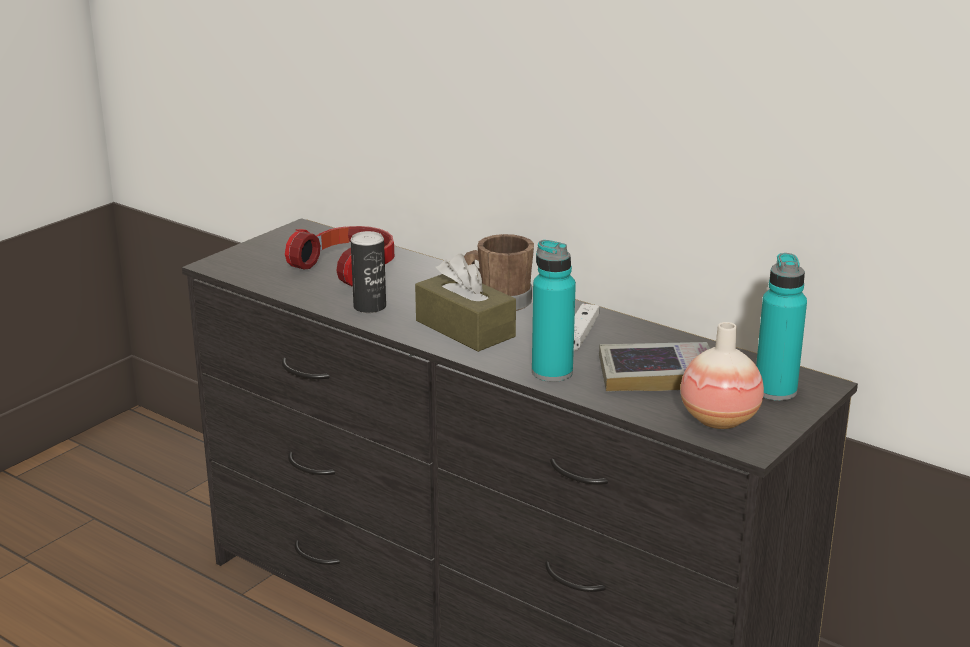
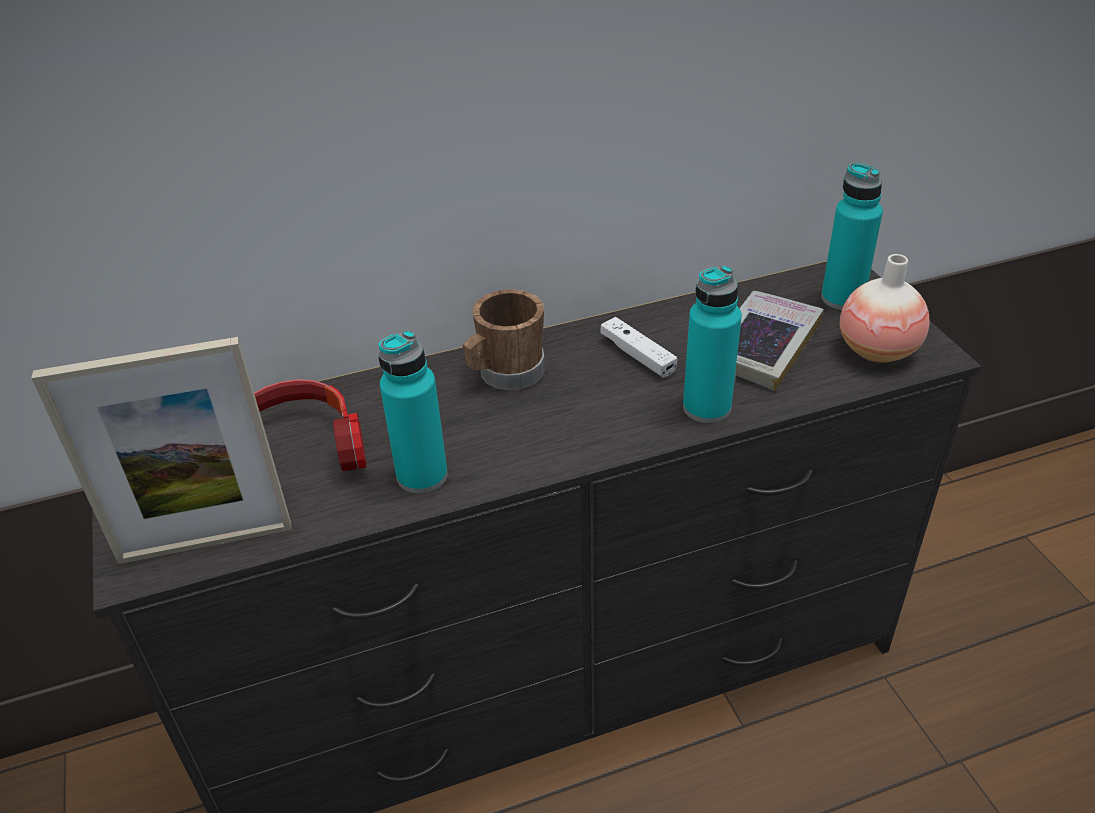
camera: 55 degrees left, 15 degrees up
can [351,231,386,313] -> turquoise bottle [379,330,448,493]
brown tissue box [415,254,516,352] -> none
none -> picture frame [31,337,292,564]

